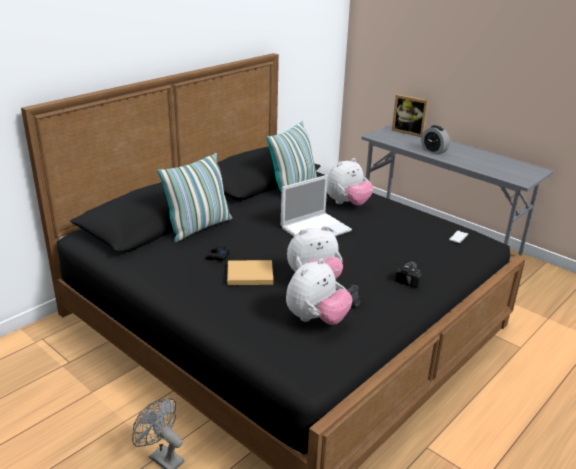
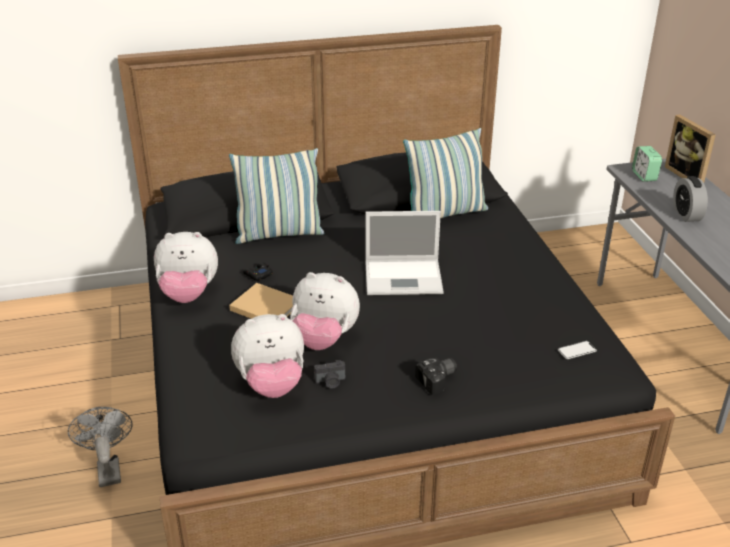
camera: 35 degrees right, 5 degrees up
plush toy [327,158,374,206] -> plush toy moved to [154,232,218,303]
none -> alarm clock [632,146,662,182]

